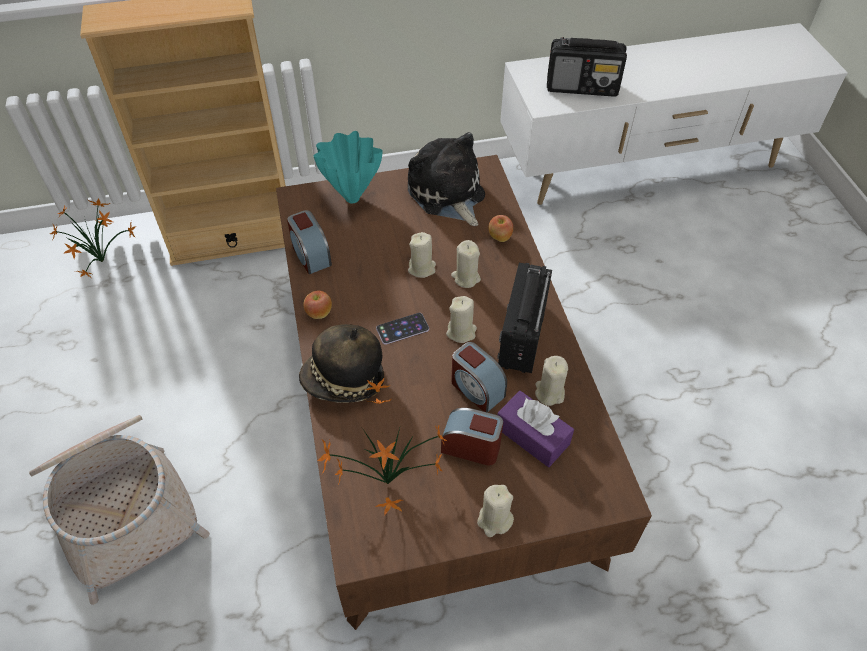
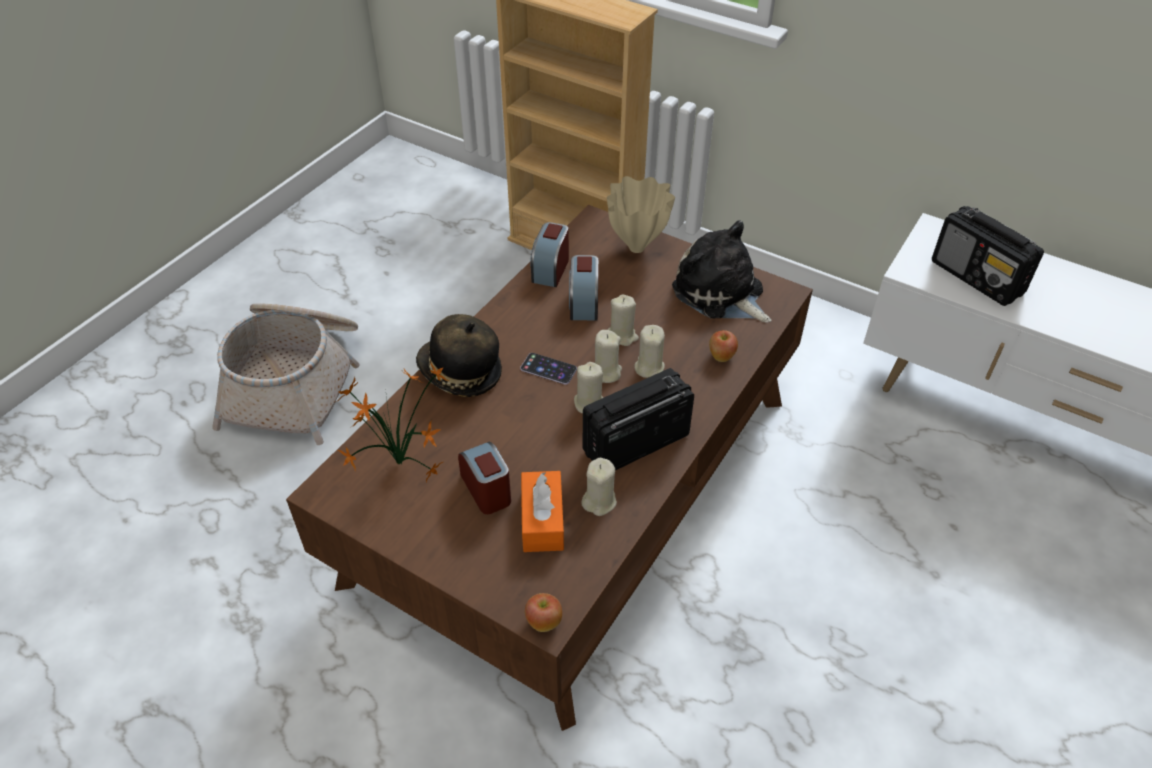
camera: 45 degrees right, 5 degrees down
potted plant [50,199,136,279] -> none
apple [304,290,332,319] -> apple moved to [525,593,562,632]
turquoise vase [313,131,383,203] -> beige vase [607,176,675,253]
plush toy [408,132,485,226] -> plush toy turned 60 degrees counterclockwise [672,220,771,323]
alarm clock [451,342,507,412] -> alarm clock moved to [569,255,599,321]
beige candle [477,485,514,537] -> beige candle moved to [594,330,622,383]
purple tissue box [498,391,574,467] -> orange tissue box [521,471,564,552]

